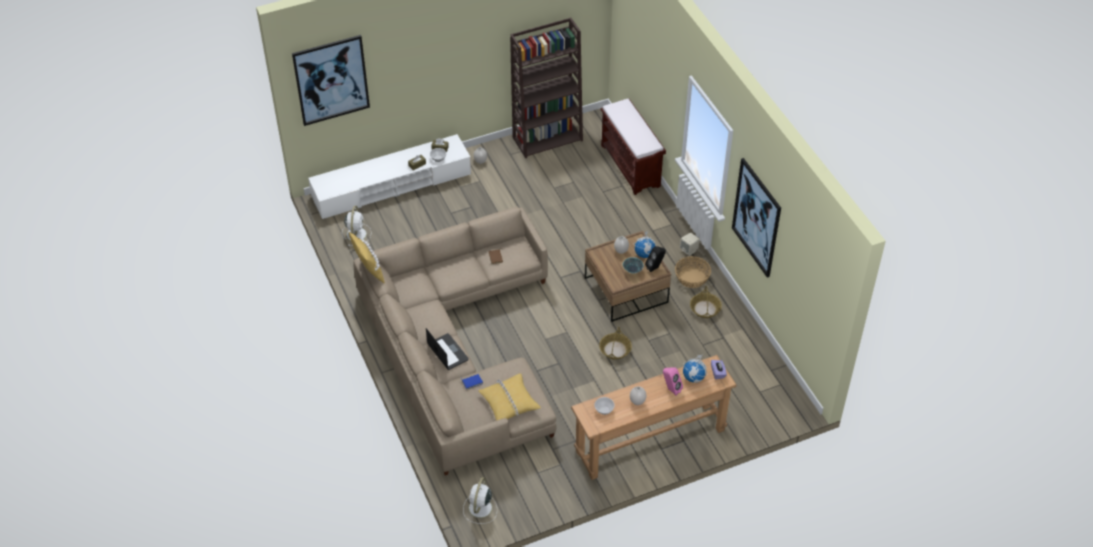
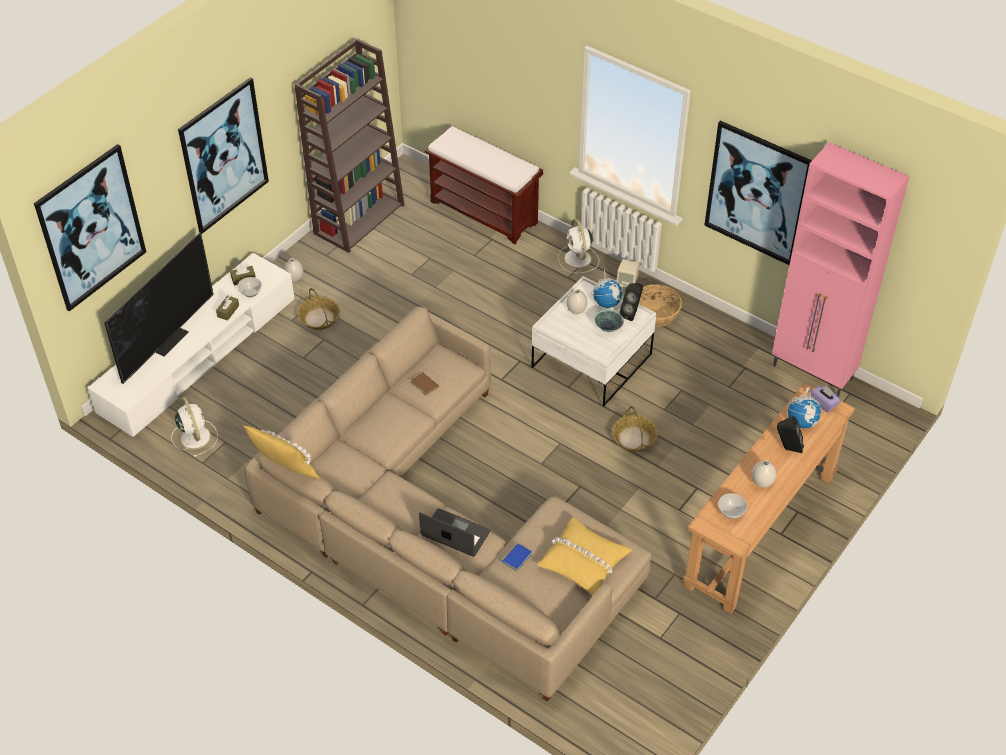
camera: 30 degrees left, 0 degrees up
white fan [463,477,497,524] -> white fan moved to [558,219,599,273]
brown coffee table [585,231,671,322] -> white coffee table [532,276,657,406]
pink speaker [663,367,683,395] -> black speaker [777,416,804,453]
basket [690,286,722,318] -> basket moved to [298,288,340,330]
none -> television [104,232,214,384]
none -> picture [178,77,269,234]
none -> pink cabinet [772,142,910,398]

